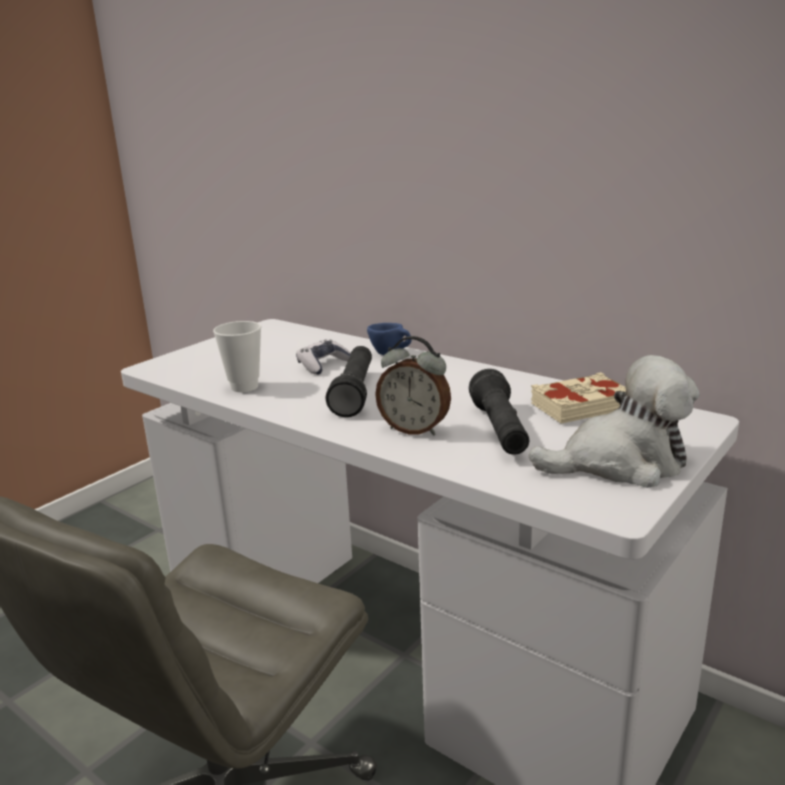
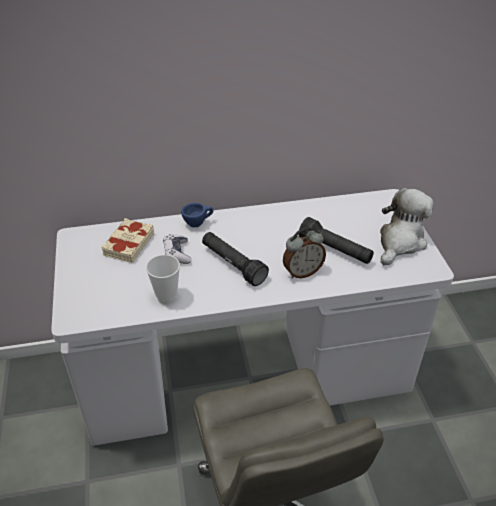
camera: 50 degrees left, 20 degrees up
beige book [531,372,626,424] -> beige book moved to [101,218,154,263]

